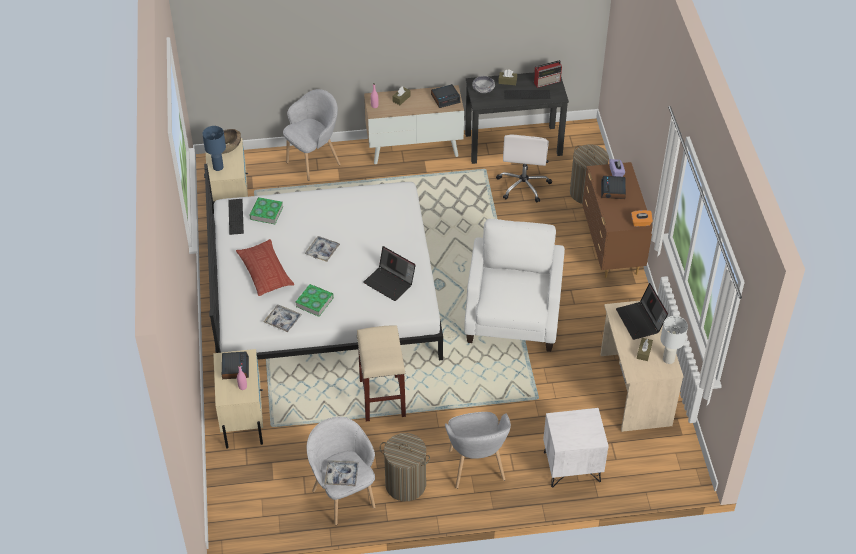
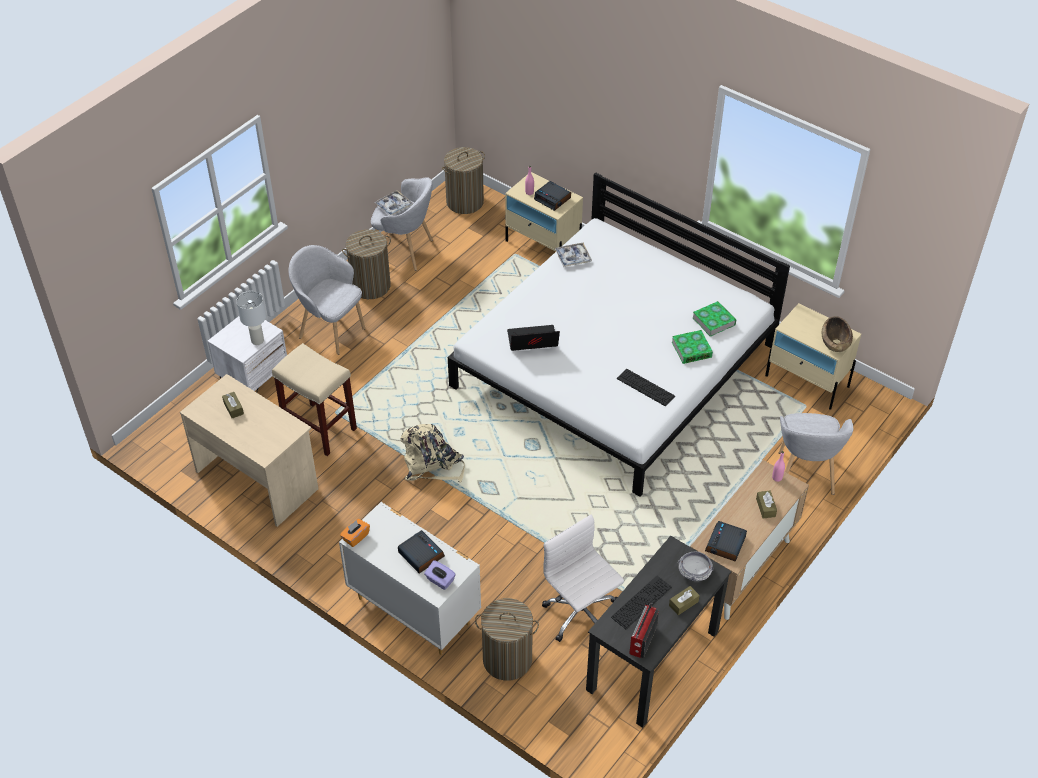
camera: 135 degrees right, 0 degrees up
blue table lamp [202,126,226,171] -> none
keyboard [228,199,244,235] -> keyboard moved to [617,369,675,406]
pillow [236,239,295,296] -> none
book [296,284,334,317] -> book moved to [672,330,713,364]
tray [305,236,340,262] -> none
beige stool [357,325,406,421] -> beige stool moved to [272,343,357,456]
white armchair [464,219,565,352] -> beige backpack [400,424,465,482]
brown dresser [582,162,653,278] -> white dresser [339,502,481,655]
laptop [616,283,668,340] -> none
white table lamp [661,316,688,364] -> white table lamp moved to [236,291,266,345]
none -> laundry basket [442,147,485,214]

